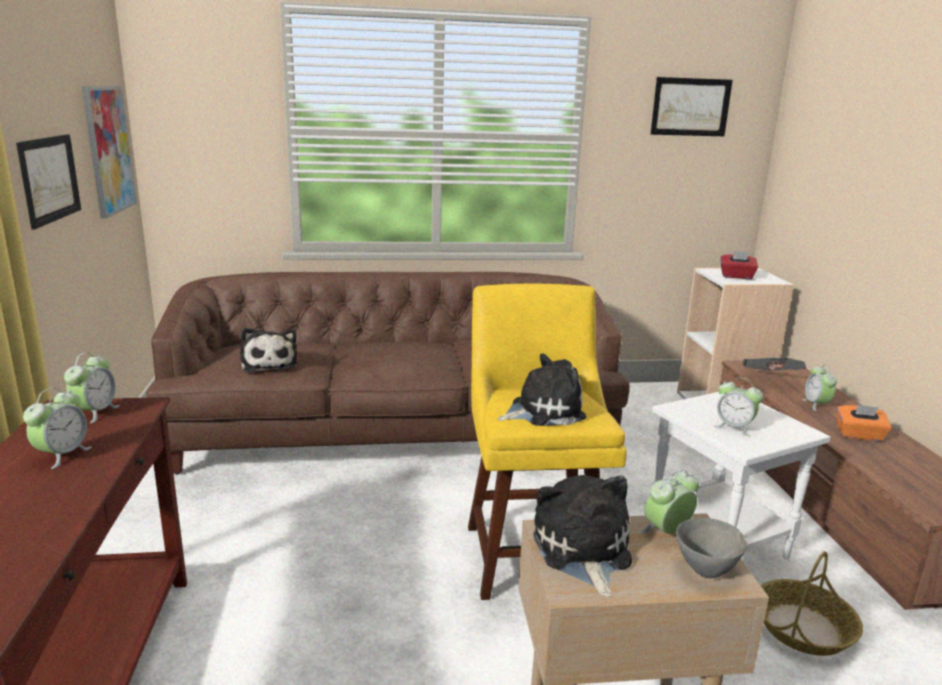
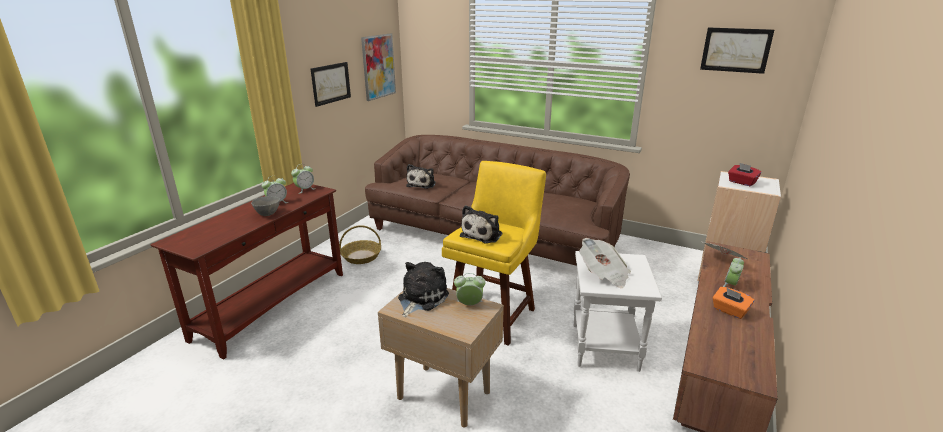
camera: 35 degrees right, 5 degrees up
plush toy [497,354,586,426] -> plush toy turned 105 degrees clockwise [460,205,502,244]
grey bowl [676,518,747,578] -> grey bowl moved to [251,196,280,216]
alarm clock [714,378,763,436] -> newspaper [579,238,631,288]
basket [761,551,863,656] -> basket moved to [339,225,381,264]

